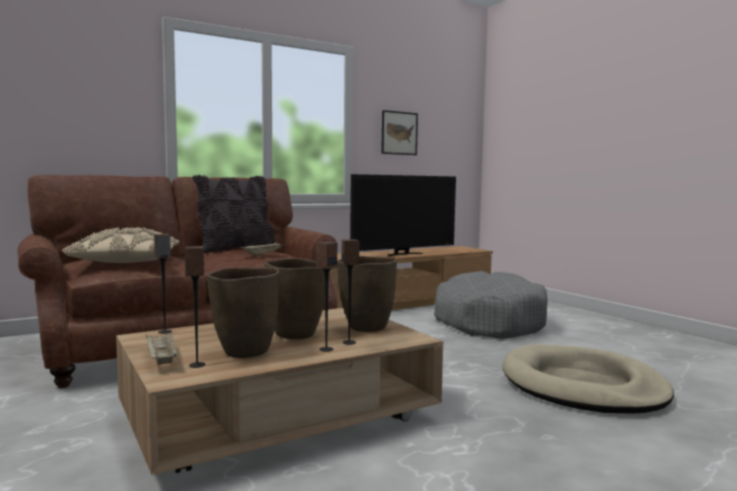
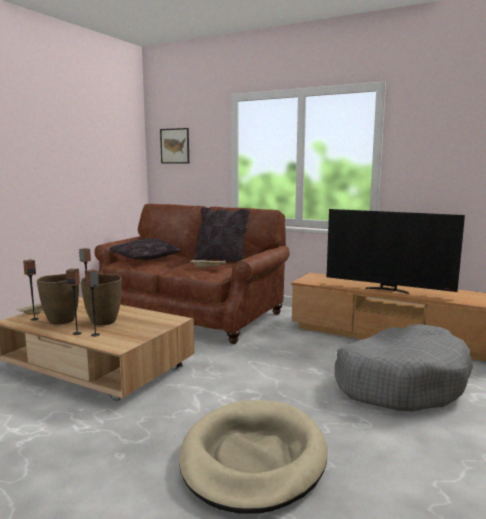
camera: 60 degrees right, 5 degrees up
beige pillow [62,227,180,263] -> black pillow [109,238,182,260]
brown vase [337,256,397,332] -> none
picture [381,110,418,155] -> picture moved to [160,128,189,164]

